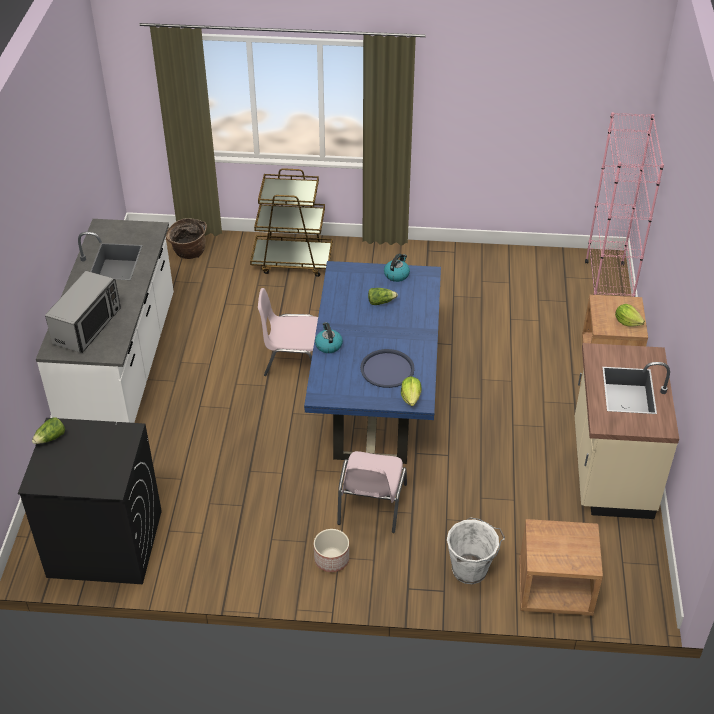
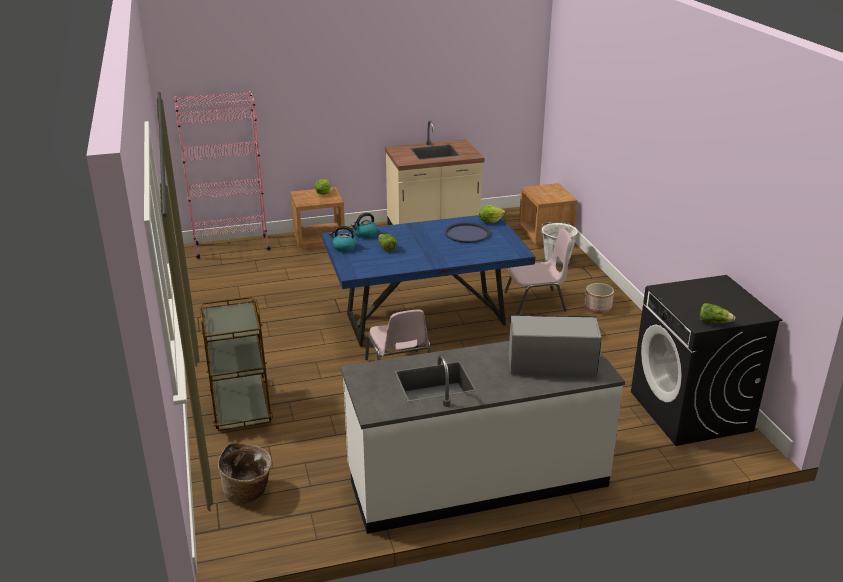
camera: 110 degrees left, 15 degrees down
kettle [315,322,343,353] -> kettle moved to [351,213,378,238]

